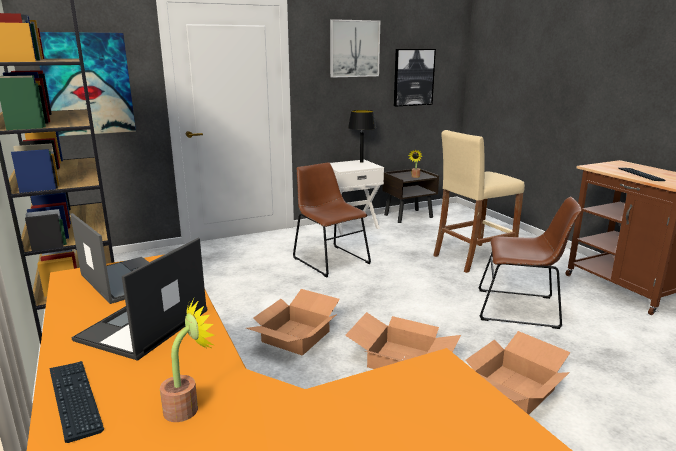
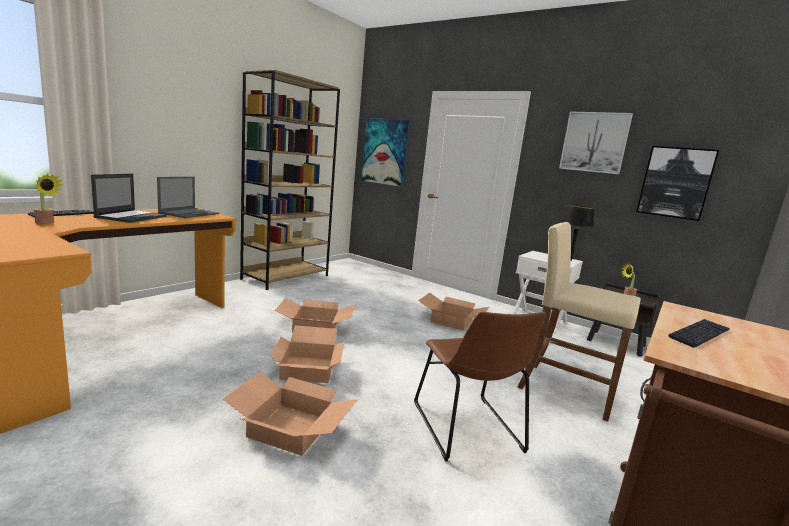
camera: 60 degrees right, 5 degrees down
laptop [71,238,207,361] -> laptop turned 105 degrees clockwise [91,174,167,223]
brown chair [293,162,371,278] -> cardboard box [418,293,489,331]

